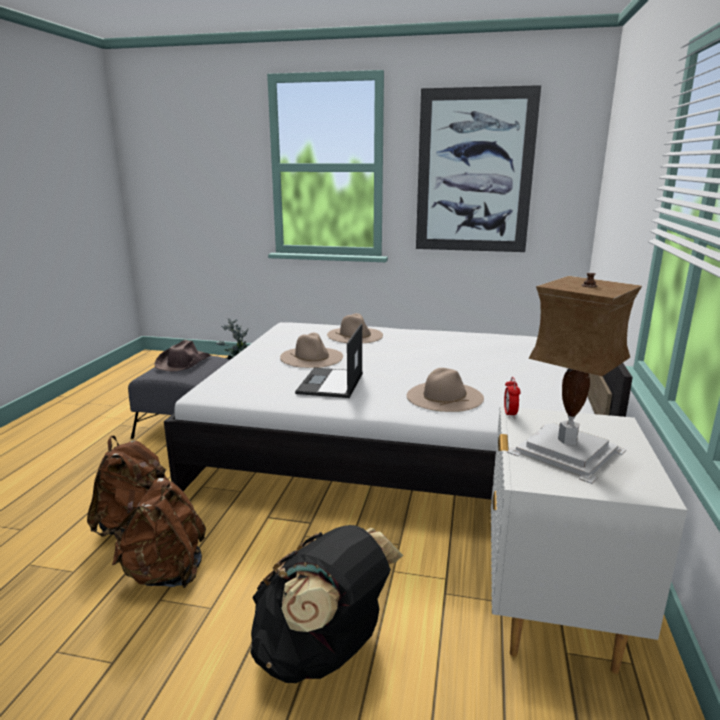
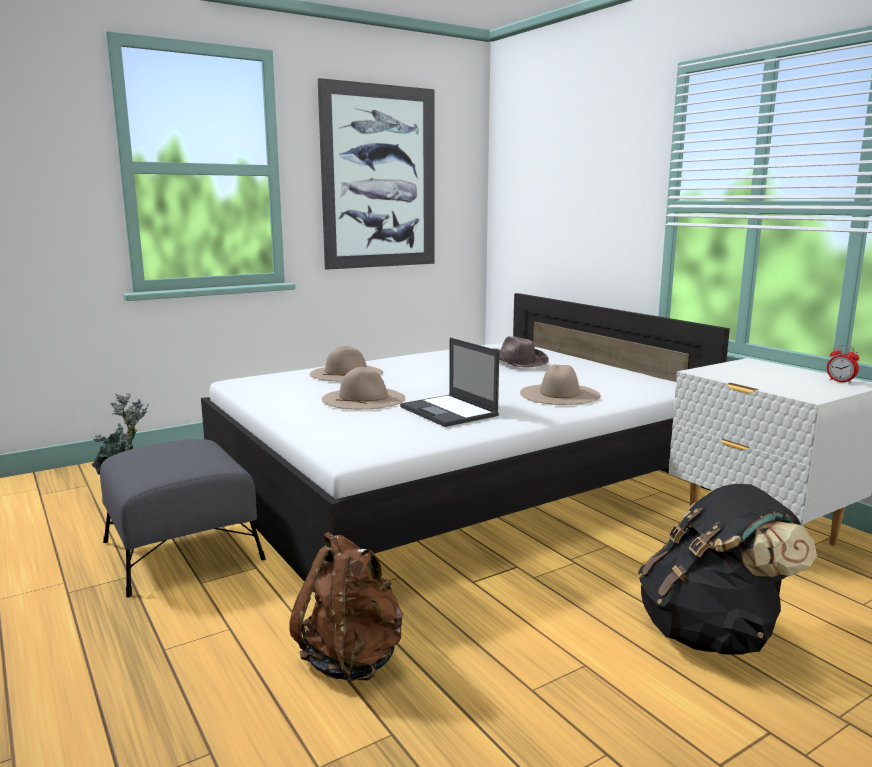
camera: 45 degrees left, 5 degrees down
brown backpack [112,478,206,588] -> none
brown hat [154,340,211,371] -> brown hat moved to [493,336,549,367]
alarm clock [504,377,521,418] -> alarm clock moved to [827,345,859,384]
table lamp [507,273,642,484] -> none

